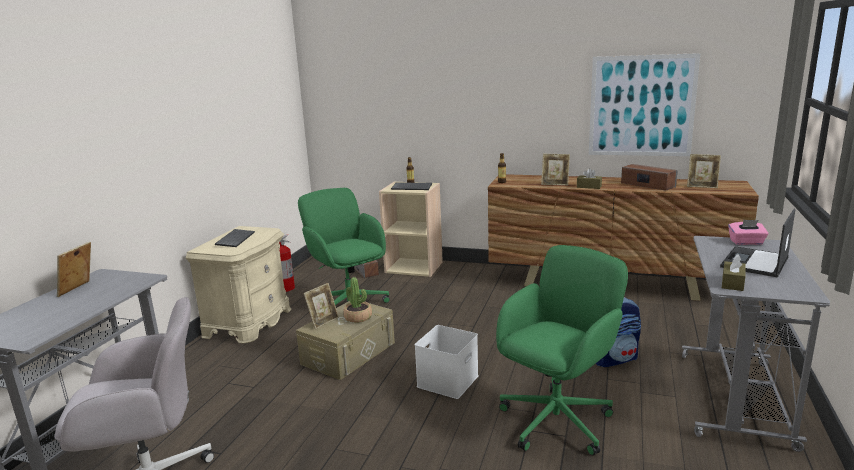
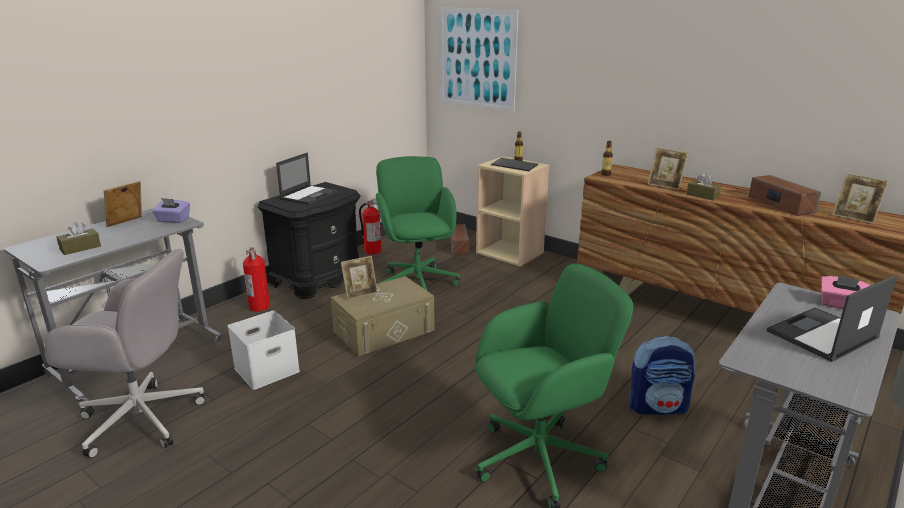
camera: 20 degrees right, 5 degrees up
beige nightstand [186,226,291,344] -> black nightstand [258,182,361,299]
keyboard [215,229,255,247] -> laptop [276,153,338,205]
potted plant [343,277,372,323] -> none
white storage box [415,325,479,399] -> white storage box moved to [228,311,300,390]
picture [589,53,700,156] -> picture moved to [440,8,519,112]
brown tissue box [722,254,746,291] -> brown tissue box moved to [56,222,101,255]
none -> purple tissue box [152,198,190,223]
none -> fire extinguisher [243,247,270,312]

